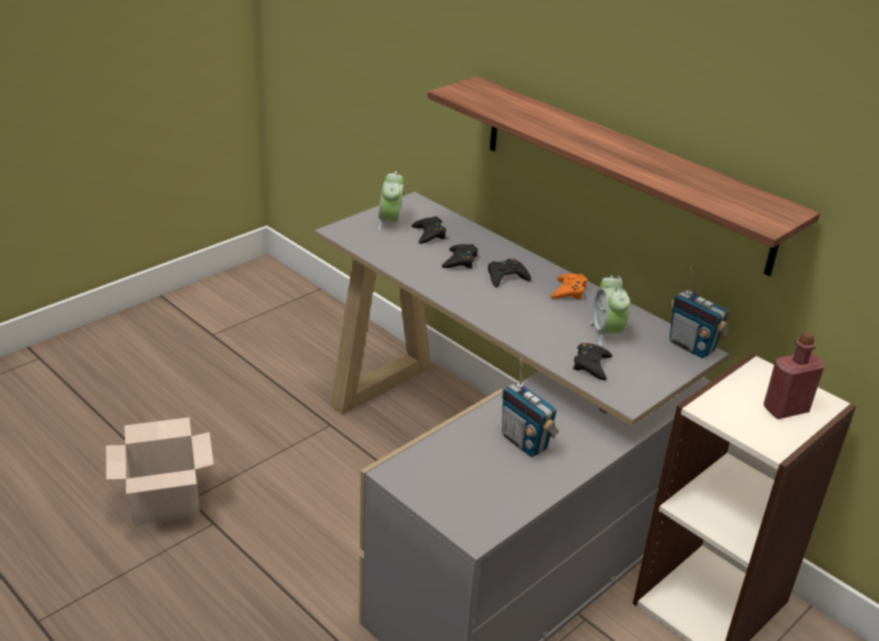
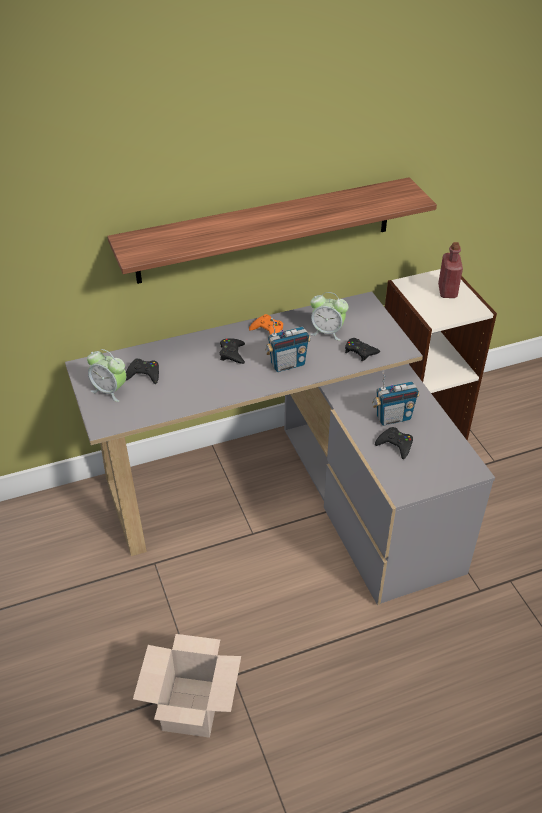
camera: 65 degrees left, 10 degrees up
black game controller [442,244,478,269] -> black game controller moved to [375,427,413,459]
radio [670,267,729,358] -> radio moved to [265,318,311,372]

